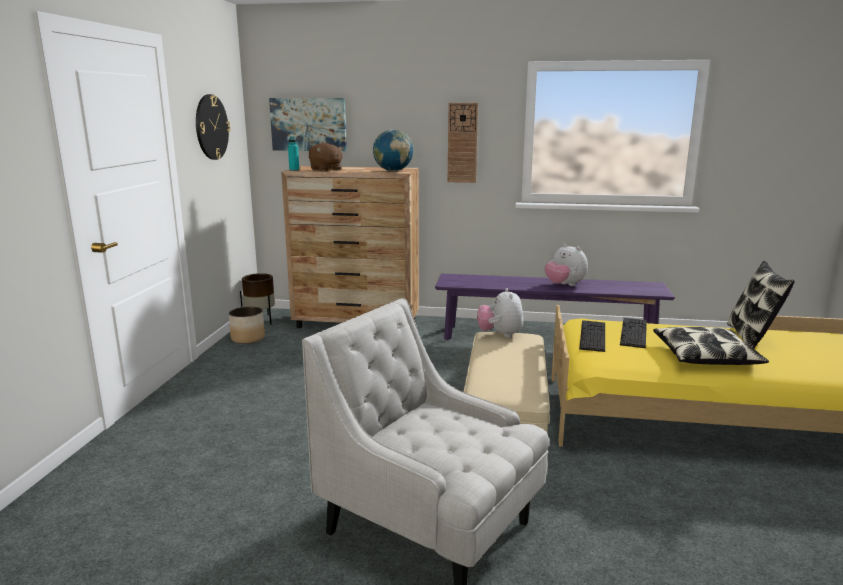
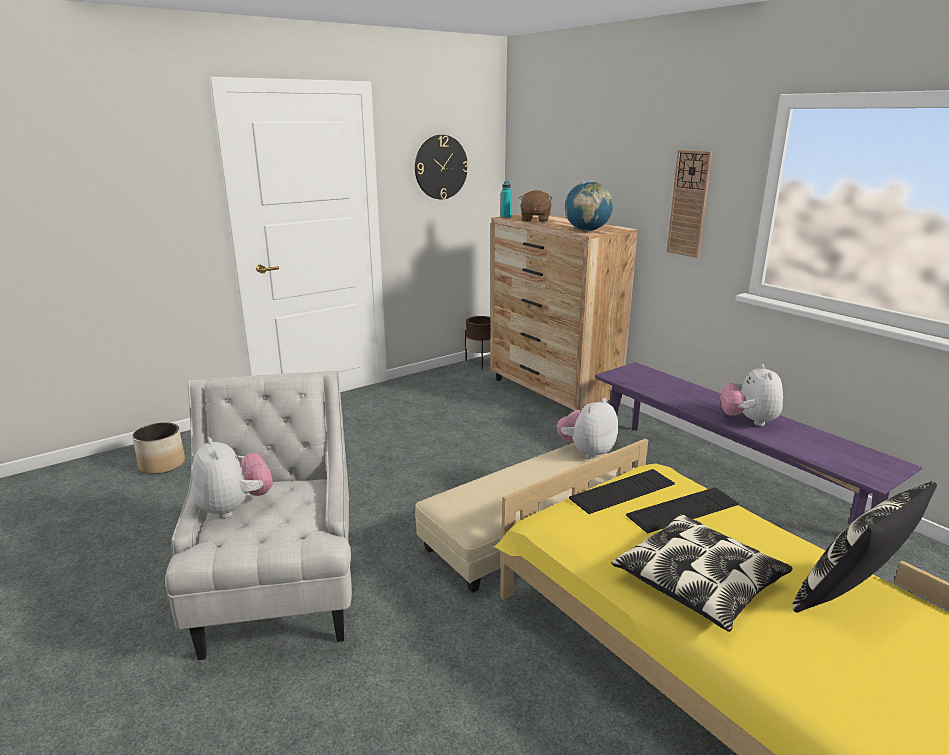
camera: 45 degrees right, 5 degrees up
planter [229,307,265,344] -> planter moved to [132,422,185,474]
picture [269,98,347,151] -> none
none -> plush toy [192,437,273,519]

